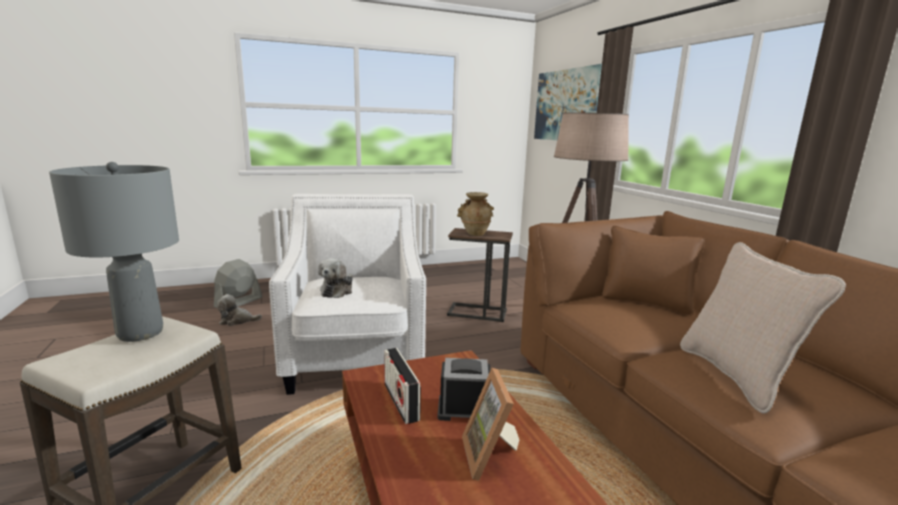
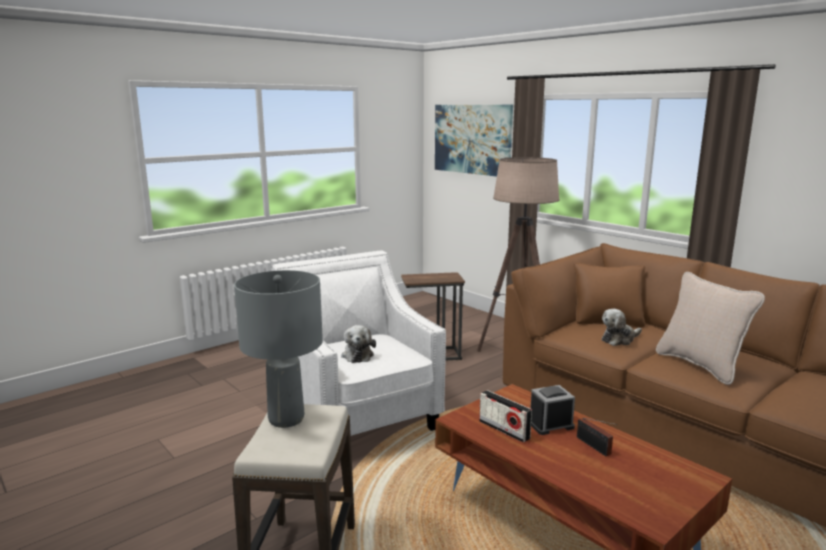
camera: 20 degrees left, 0 degrees up
grey fan [214,259,262,308] -> none
plush toy [216,294,262,326] -> plush toy moved to [602,309,642,346]
beige vase [457,192,494,236] -> none
picture frame [462,368,519,481] -> radio [577,418,617,456]

